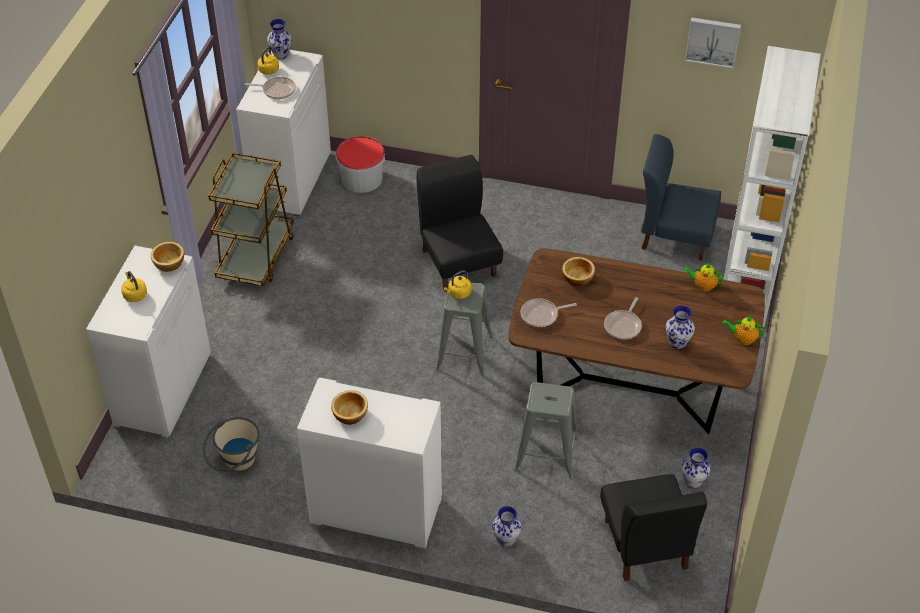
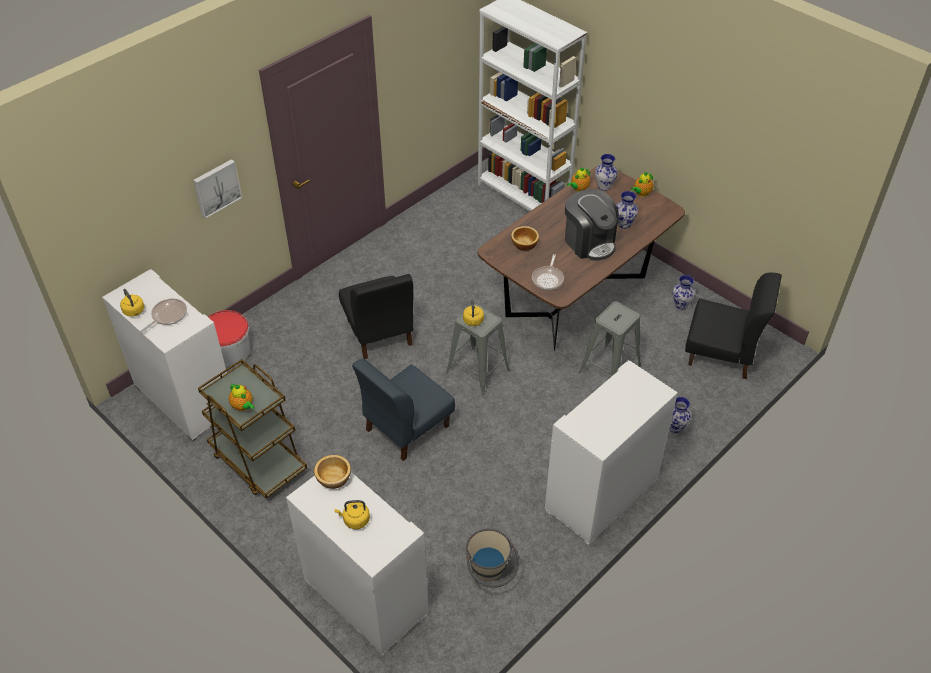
camera: 60 degrees left, 0 degrees up
vase [267,19,292,60] -> vase moved to [595,154,618,191]
bowl [331,390,368,425] -> none
black chair [417,155,503,292] -> black chair turned 120 degrees counterclockwise [339,274,413,359]
frying pan [604,297,642,339] -> coffee machine [565,189,619,261]
blue chair [641,134,721,260] -> blue chair moved to [352,359,455,461]
picture [685,17,741,68] -> picture moved to [193,159,242,219]
none -> teapot [229,384,255,411]

